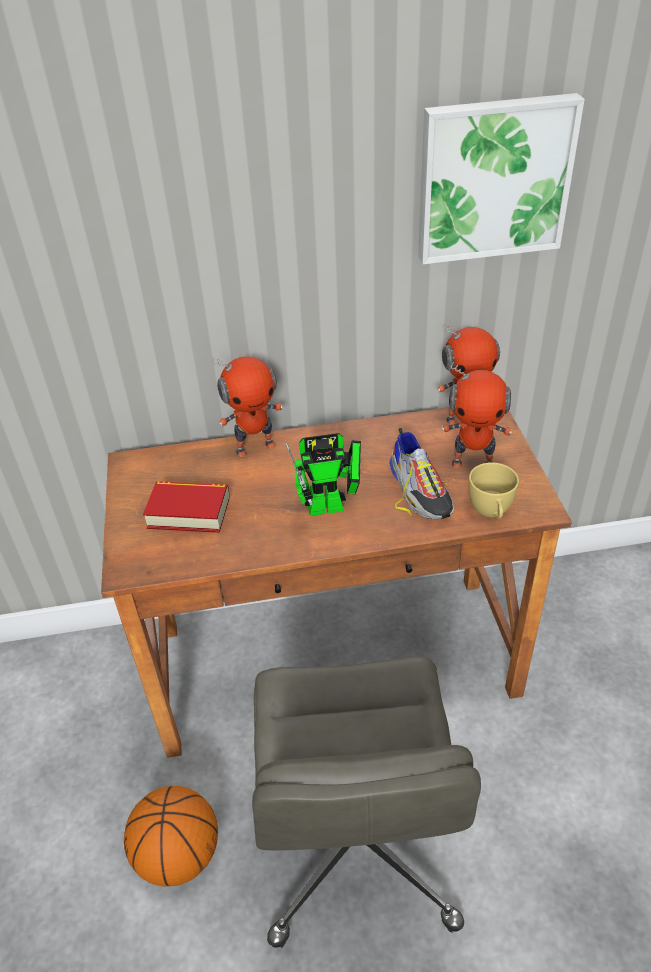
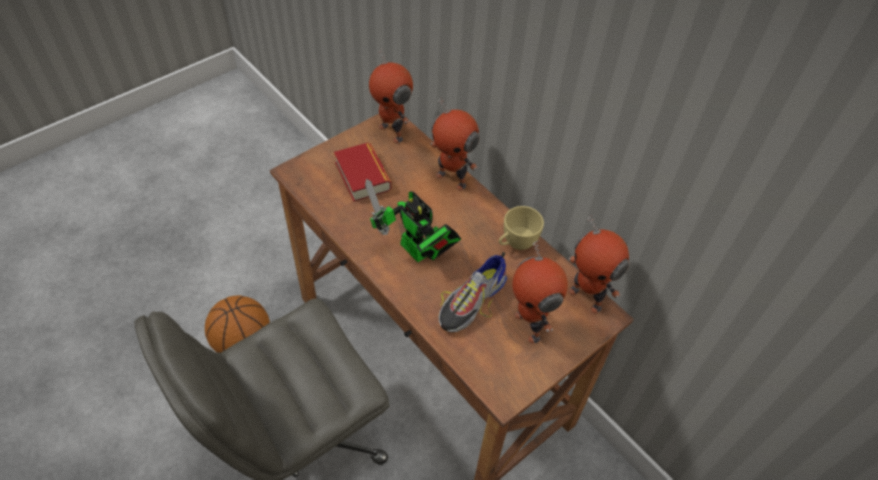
camera: 55 degrees right, 10 degrees up
picture [418,93,585,264] -> none
yellow cup [469,462,519,519] -> yellow cup moved to [499,206,544,250]
none -> toy robot [369,48,413,143]

